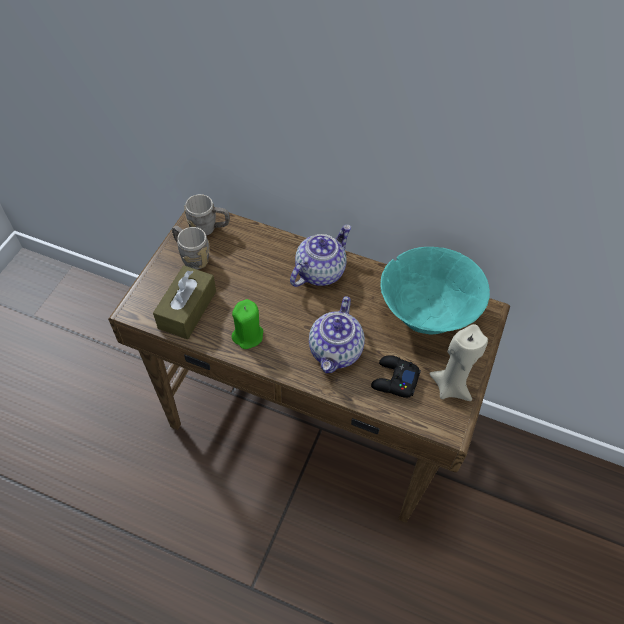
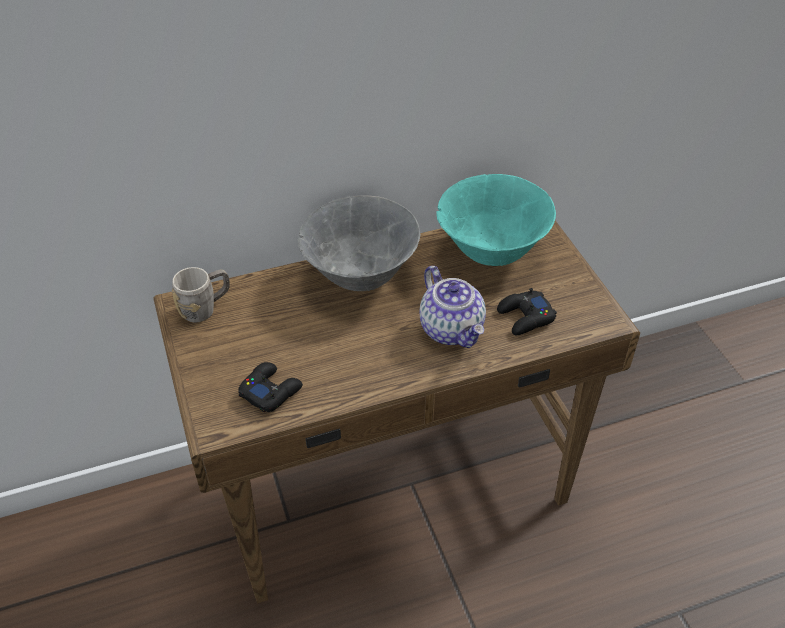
camera: 40 degrees left, 10 degrees down
brown tissue box [153,265,216,339] -> black game controller [238,362,303,413]
grey mug [172,226,210,270] -> none
green candle [231,299,263,349] -> none
teapot [290,225,351,287] -> grey bowl [298,195,420,291]
beige candle [430,324,488,401] -> none

